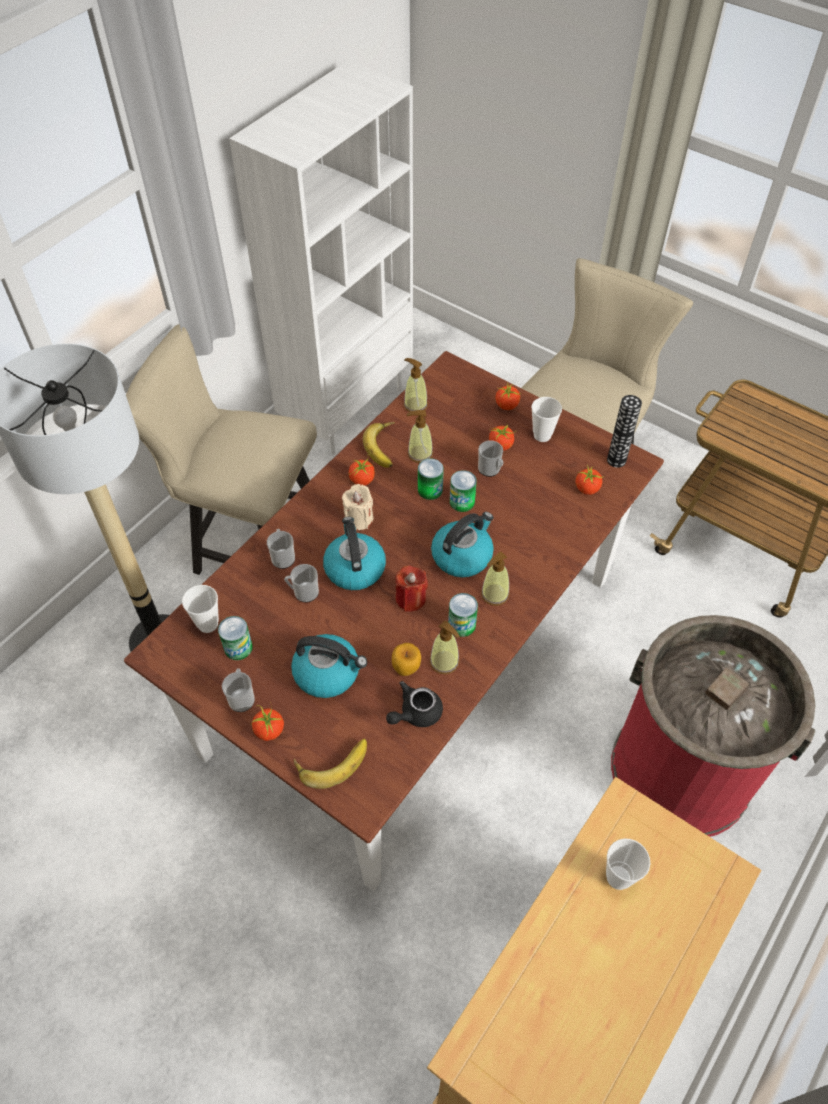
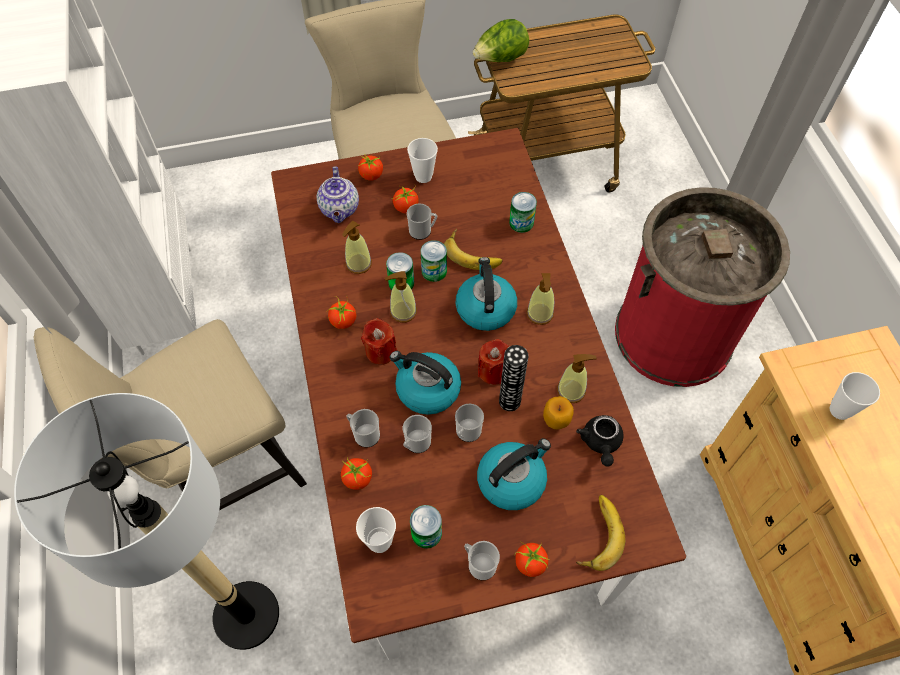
camera: 50 degrees left, 5 degrees up
beige candle [342,484,374,530] -> red candle [361,318,397,365]
banana [363,422,395,467] -> banana moved to [444,229,503,270]
soap dispenser [404,358,428,412] -> soap dispenser moved to [385,271,417,323]
can [448,593,478,637] -> can moved to [509,192,537,233]
tomato [576,465,604,495] -> tomato moved to [341,458,372,490]
vase [607,395,642,468] -> vase moved to [499,345,528,411]
none -> teapot [317,166,359,223]
none -> mug [455,403,484,442]
none -> lettuce [473,19,529,62]

